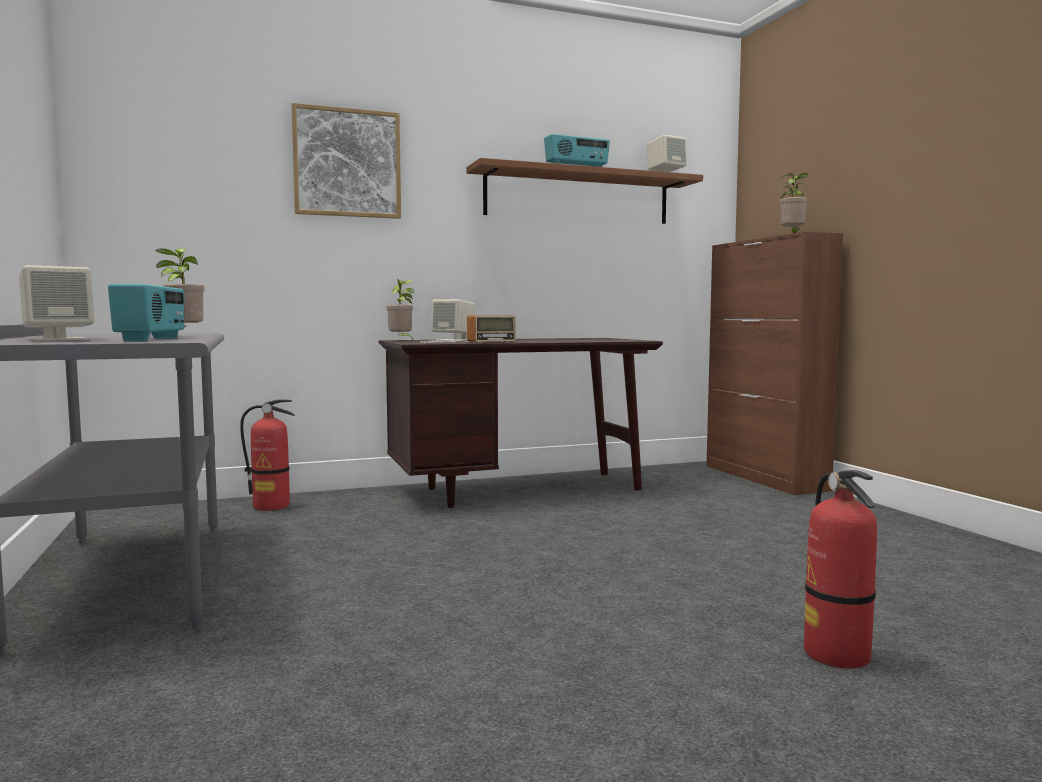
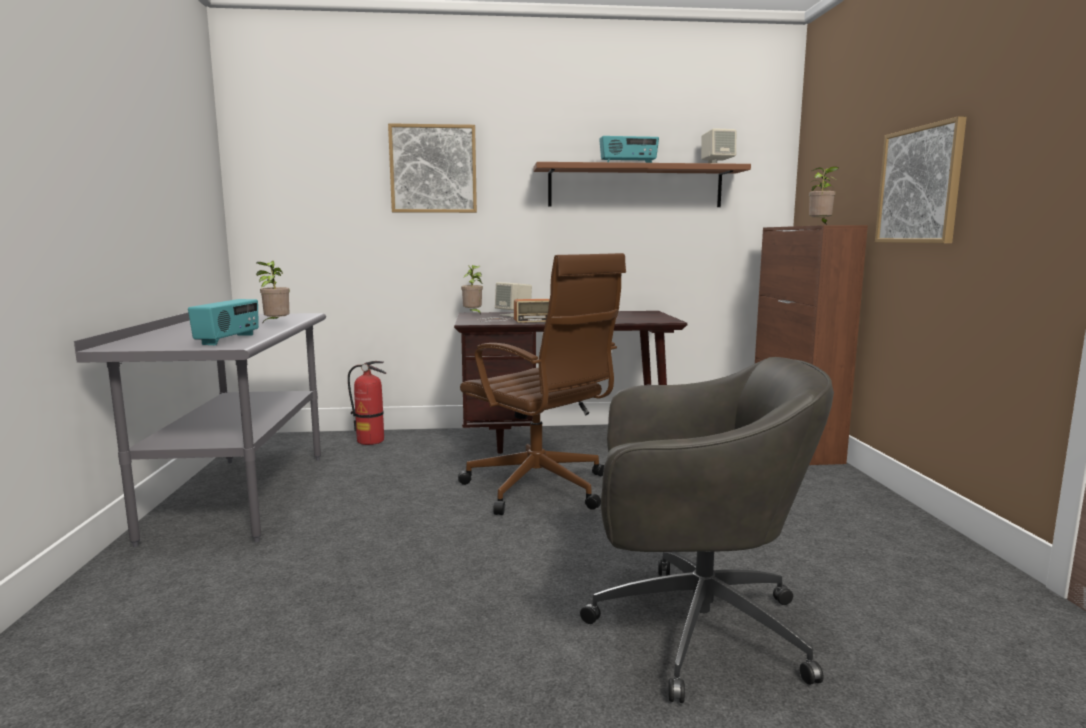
camera: 15 degrees right, 5 degrees up
beige speaker [19,265,95,341] -> none
fire extinguisher [804,470,877,669] -> grey office chair [580,357,834,703]
none -> brown office chair [458,253,626,515]
none -> picture [875,116,967,243]

